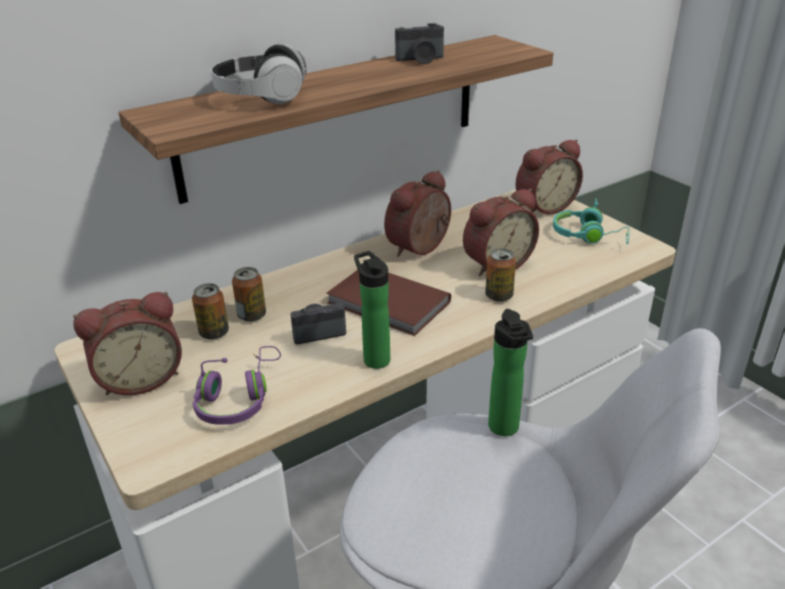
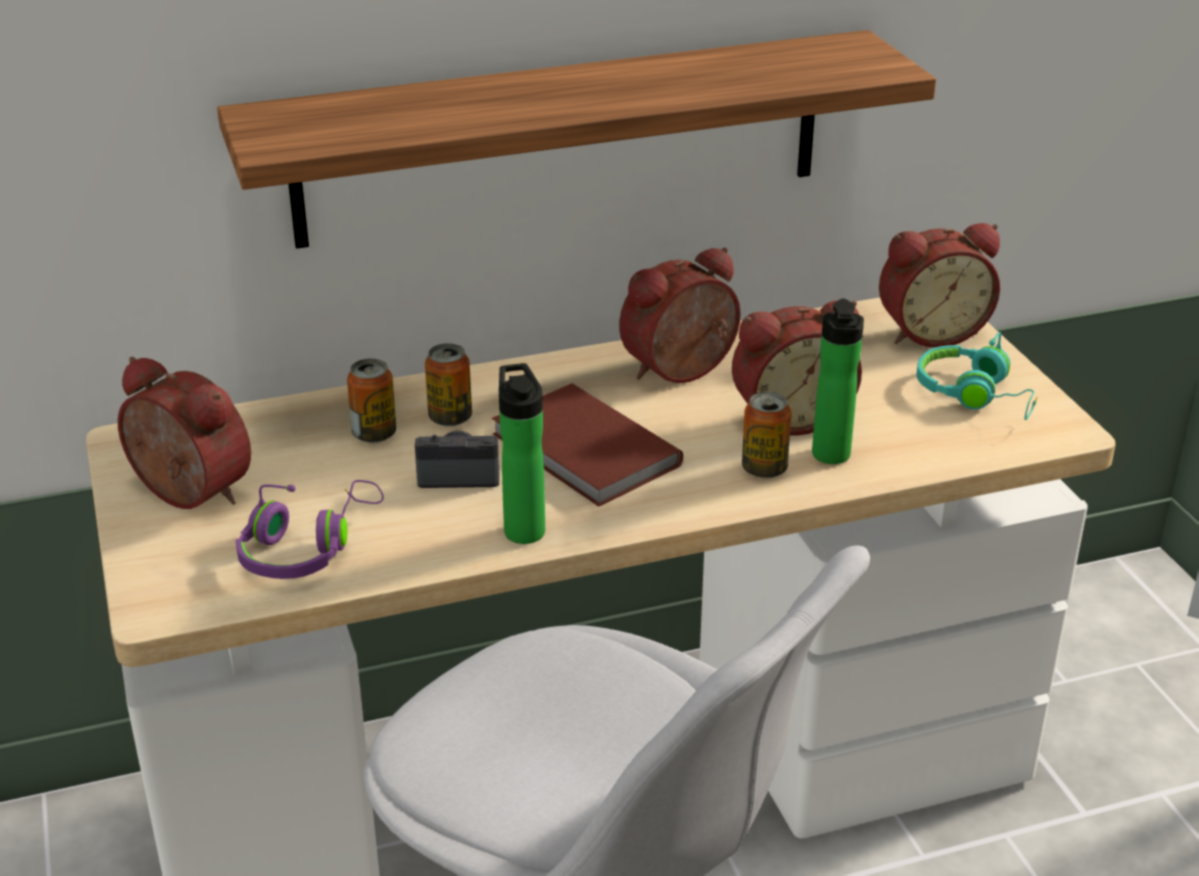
camera: 15 degrees right, 0 degrees up
alarm clock [73,292,182,395] -> alarm clock turned 135 degrees counterclockwise [118,357,251,509]
can [192,283,229,340] -> can moved to [425,343,472,427]
headphones [211,44,307,104] -> none
camera [395,23,444,64] -> none
bottle [488,309,533,436] -> bottle moved to [812,298,864,464]

